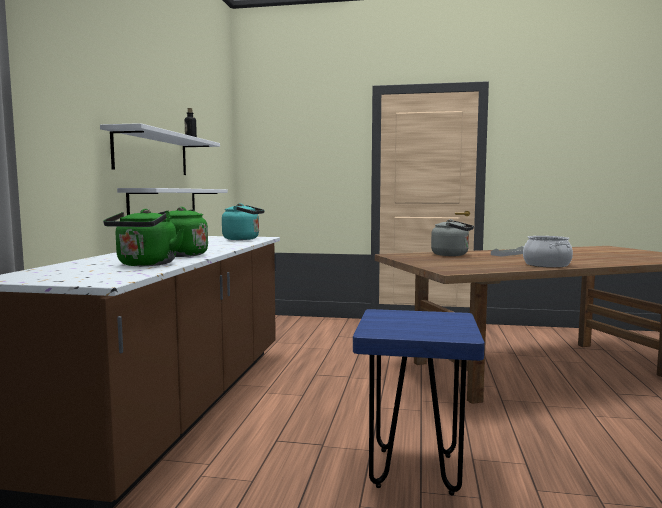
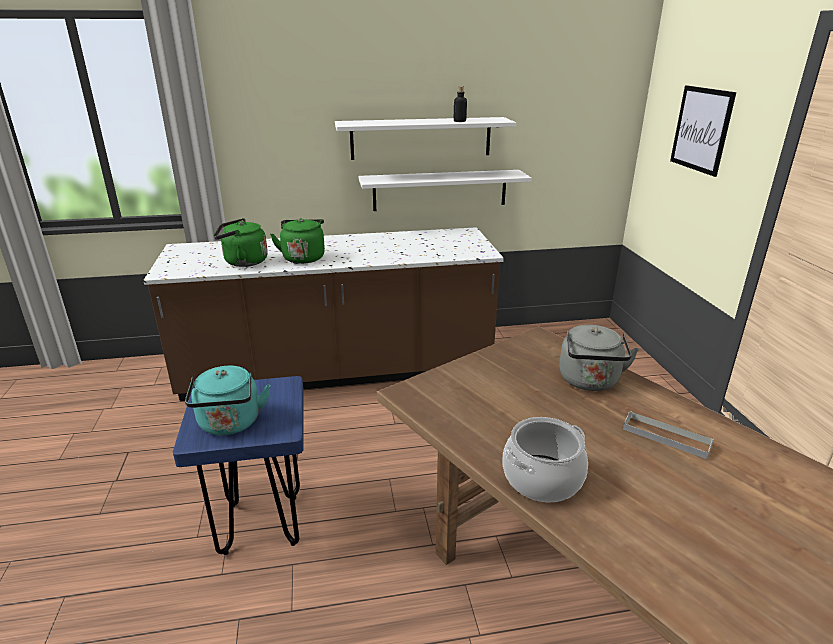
camera: 70 degrees right, 20 degrees up
turquoise kettle [222,203,265,240] -> turquoise kettle moved to [185,366,271,435]
none -> picture [670,85,736,177]

